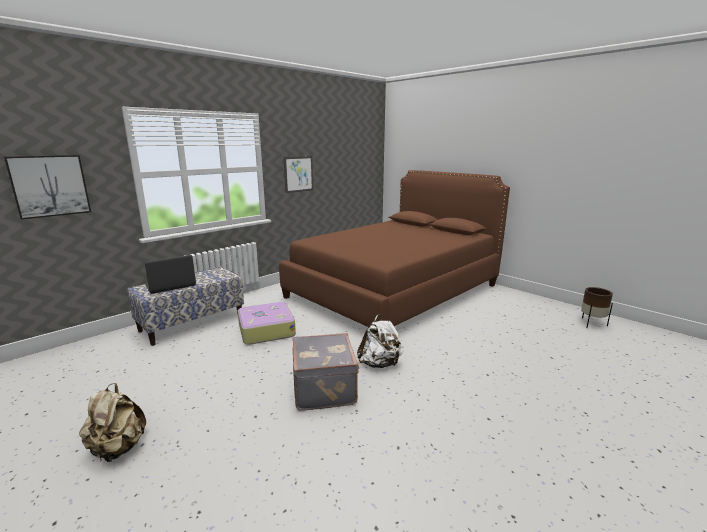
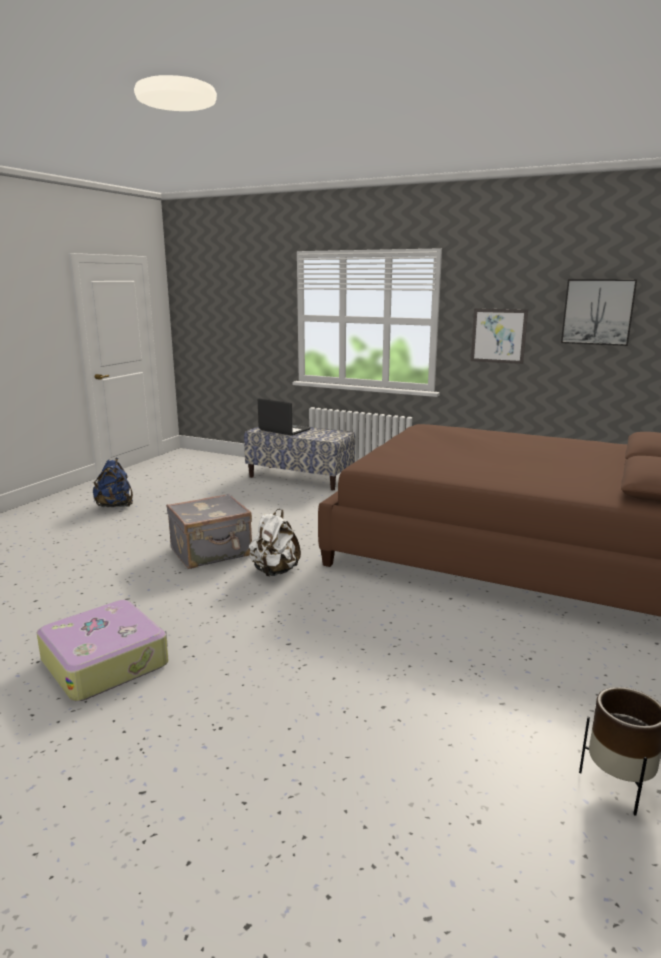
camera: 70 degrees right, 0 degrees up
picture [4,155,91,220] -> picture moved to [561,279,637,346]
beige backpack [79,383,146,462] -> blue backpack [93,458,133,507]
suitcase [238,302,296,345] -> suitcase moved to [36,600,169,701]

